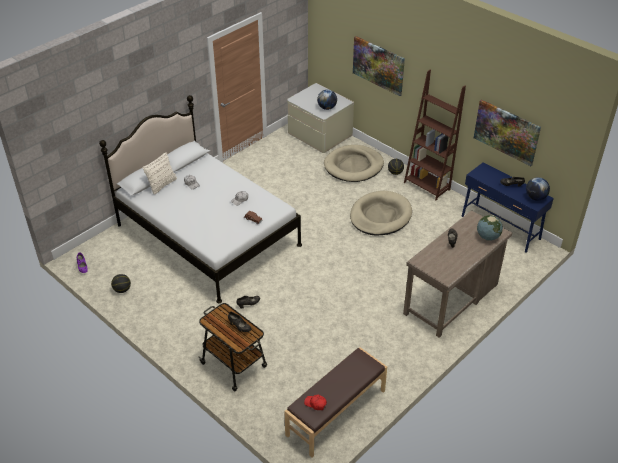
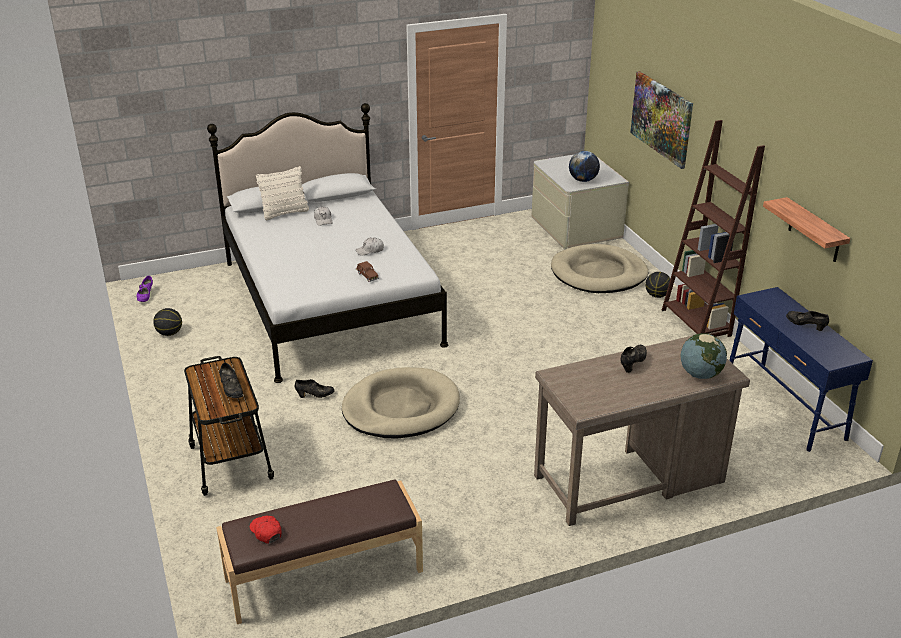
camera: 25 degrees right, 10 degrees down
beige dog bed [350,191,412,235] -> beige dog bed moved to [342,367,460,439]
picture [474,100,541,166] -> shelf [763,197,850,262]
globe [526,177,550,201] -> none

